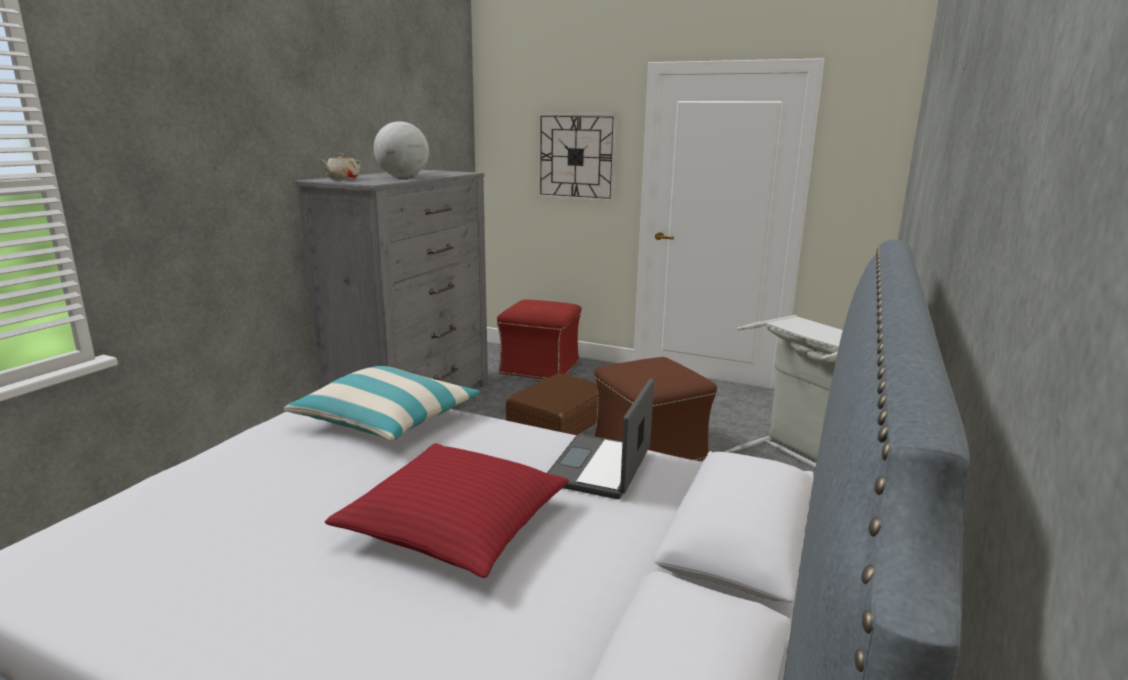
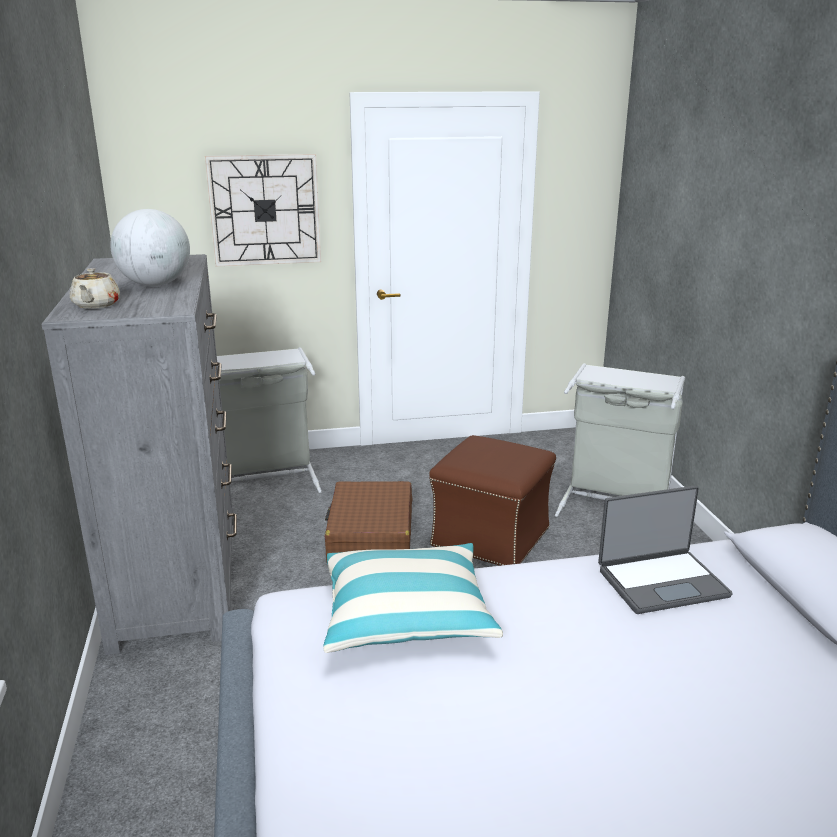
camera: 35 degrees left, 5 degrees up
red pillow [325,443,569,578] -> none
red ottoman [497,300,582,379] -> grey laundry basket [217,347,322,493]
laptop [547,379,654,499] -> laptop turned 90 degrees counterclockwise [598,486,733,614]

